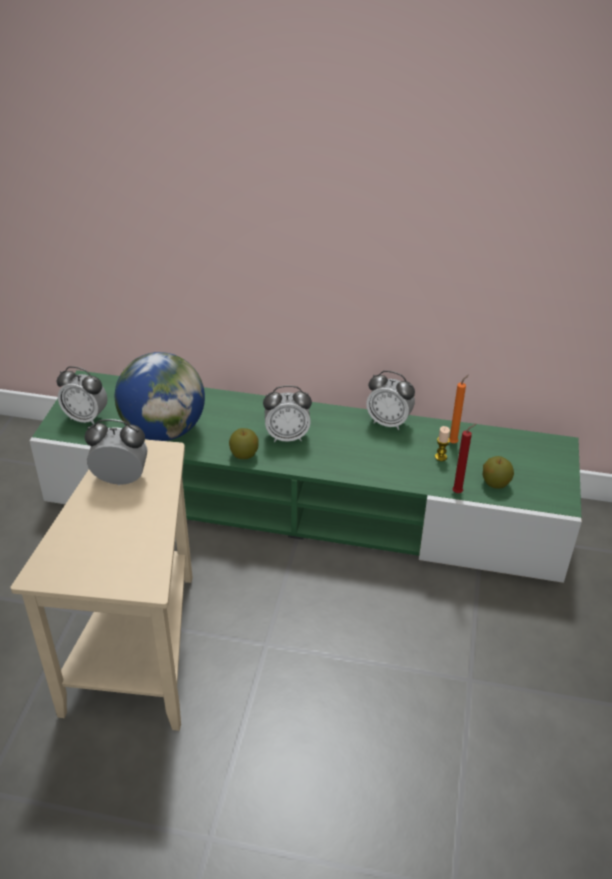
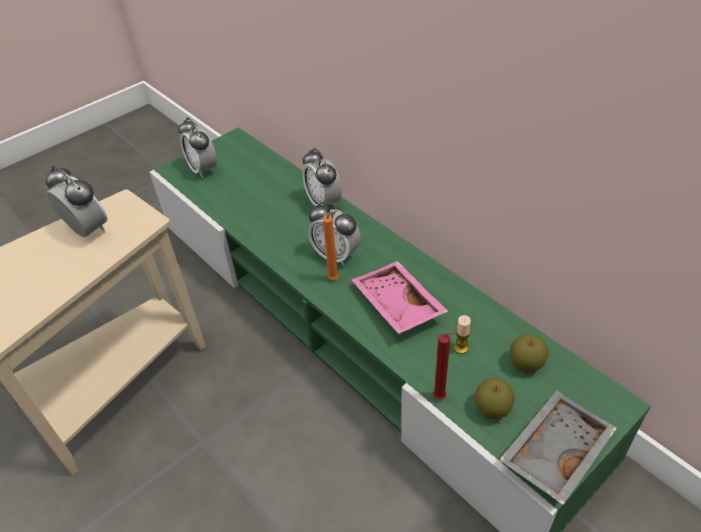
camera: 40 degrees right, 5 degrees up
globe [115,352,205,441] -> none
apple [229,428,259,459] -> apple moved to [510,334,549,373]
alarm clock [366,371,415,430] -> alarm clock moved to [302,148,342,206]
orange candle [449,375,469,443] -> orange candle moved to [323,210,339,280]
none -> pink tray [351,261,448,334]
none -> grey tray [499,391,617,505]

